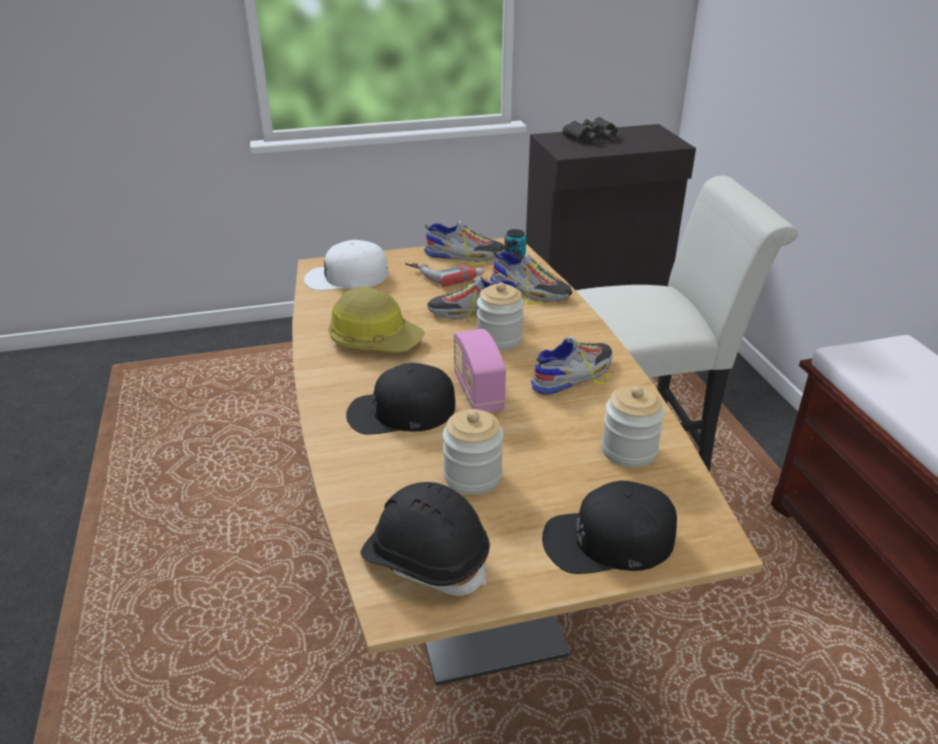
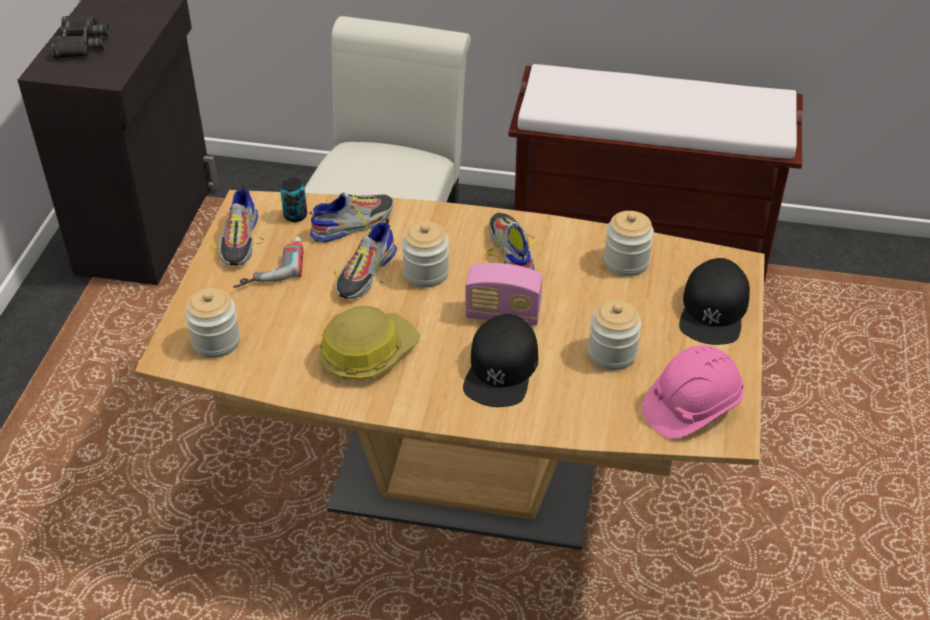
camera: 65 degrees left, 10 degrees up
white cap [304,240,388,290] -> jar [185,288,240,358]
black hard hat [360,482,490,596] -> pink hard hat [642,345,744,439]
shoe [424,221,504,266] -> shoe turned 150 degrees clockwise [210,184,265,266]

